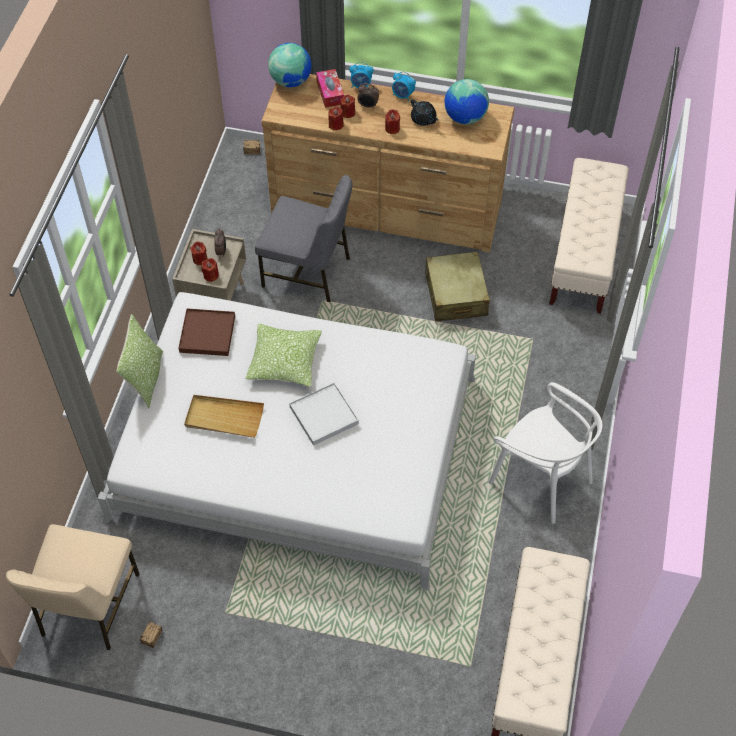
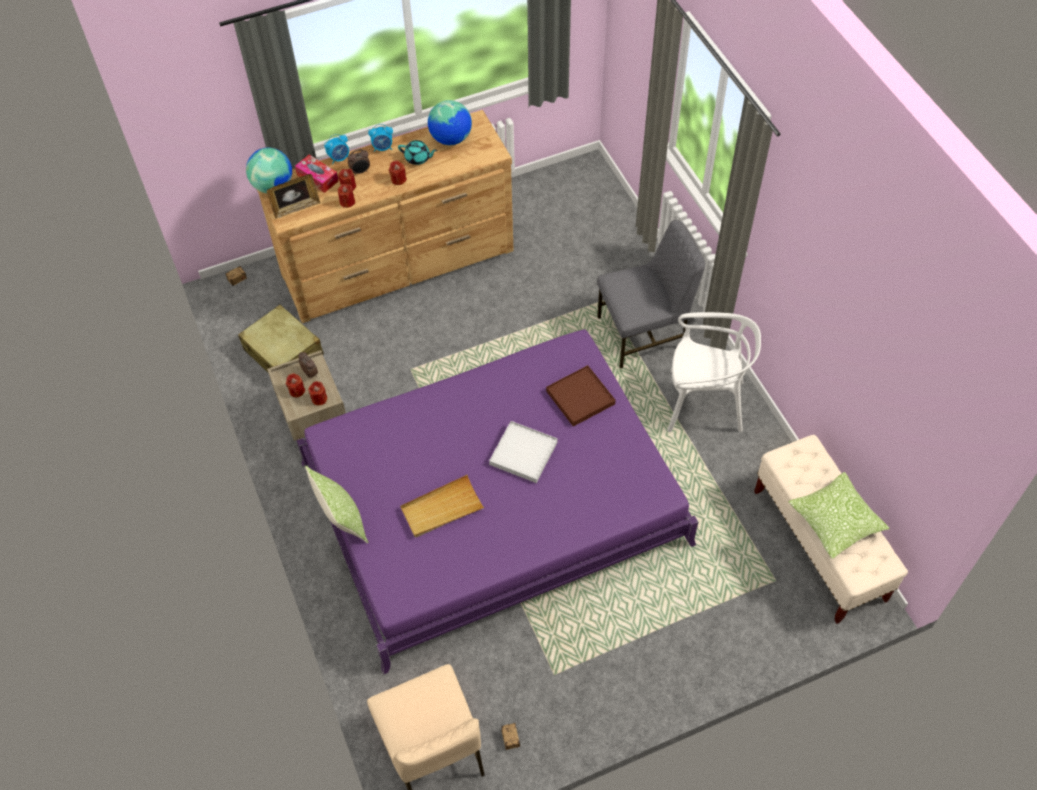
camera: 35 degrees left, 0 degrees up
white bed [98,292,476,591] -> purple bed [297,329,698,674]
brown tray [178,309,235,356] -> brown tray moved to [546,365,616,427]
pillow [246,324,322,387] -> pillow moved to [788,472,890,559]
grey chair [255,175,353,302] -> grey chair moved to [597,220,705,369]
black teapot [411,99,439,126] -> turquoise teapot [398,140,437,165]
beige suitcase [425,251,490,322] -> beige suitcase moved to [238,305,324,372]
beige bench [549,158,629,314] -> none
none -> picture frame [267,174,320,219]

